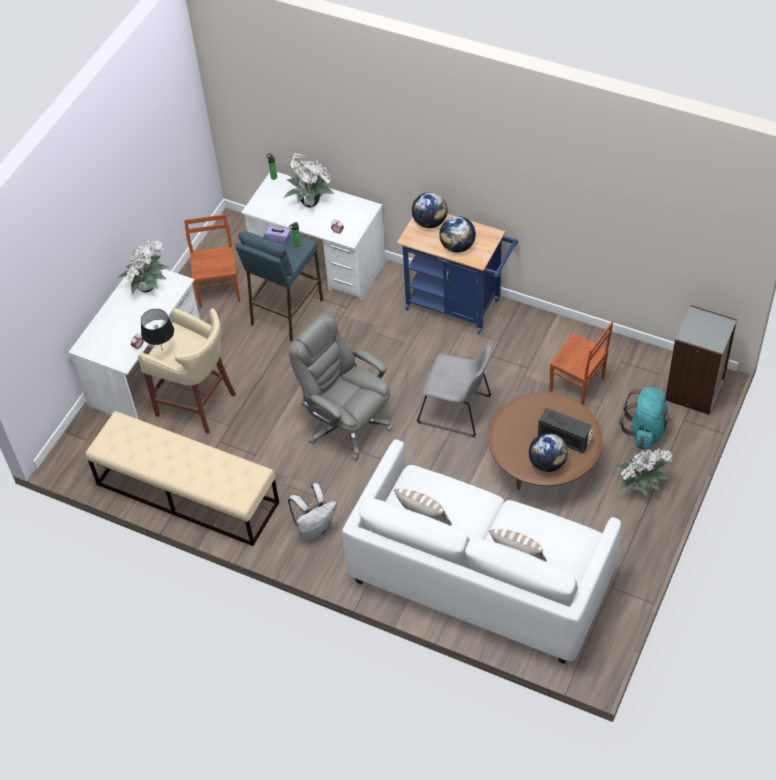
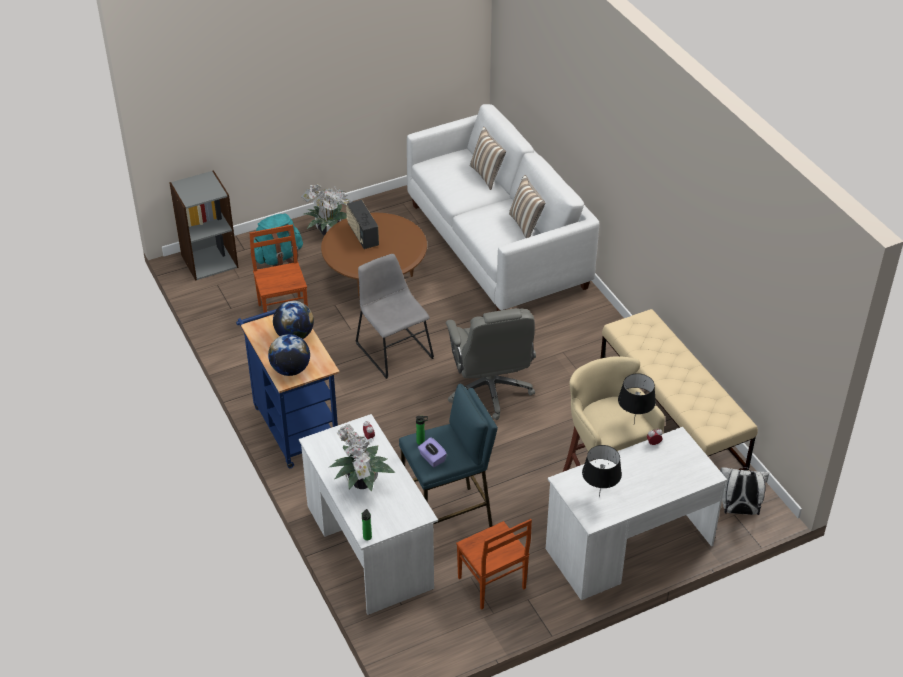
camera: 145 degrees left, 10 degrees down
potted plant [117,240,169,294] -> black table lamp [582,445,622,497]
brown chair [184,214,240,307] -> brown chair turned 60 degrees counterclockwise [456,519,532,610]
white backpack [288,483,337,541] -> white backpack moved to [720,467,769,515]
globe [529,433,568,472] -> none

